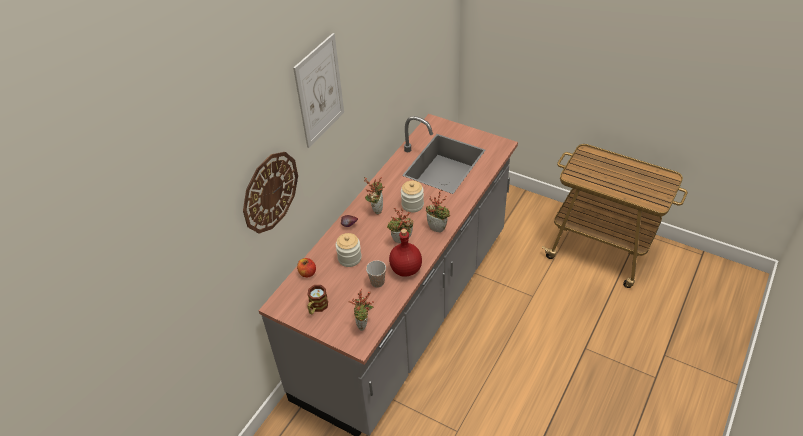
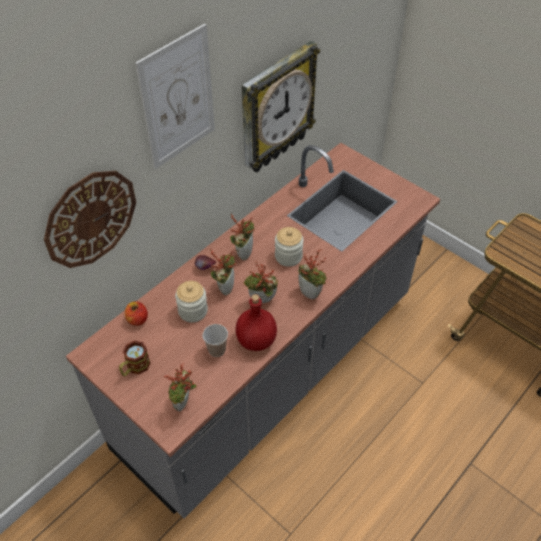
camera: 10 degrees right, 5 degrees up
none -> potted plant [210,249,236,296]
none -> wall clock [242,41,320,173]

